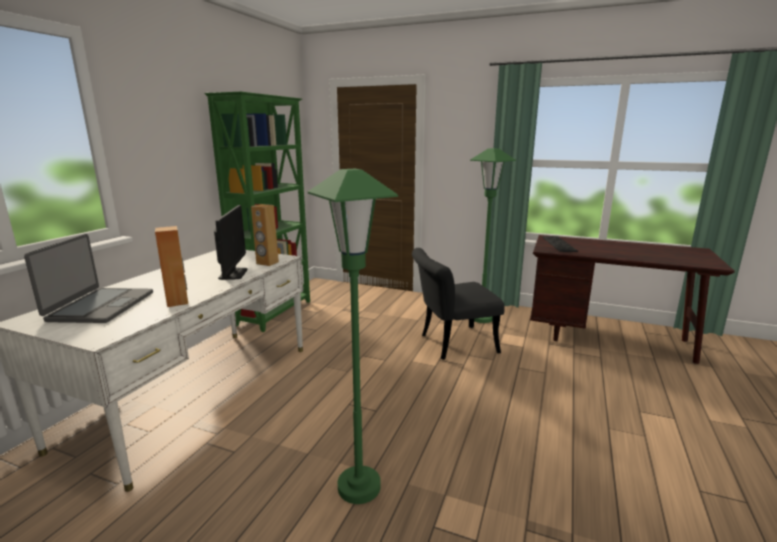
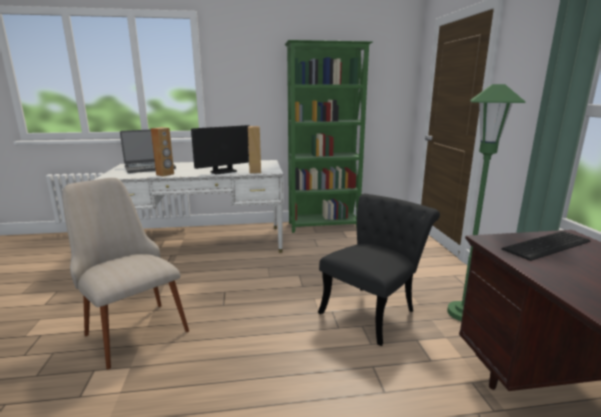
camera: 60 degrees right, 0 degrees up
green floor lamp [308,169,398,504] -> beige chair [62,178,189,369]
black chair [412,248,504,360] -> black chair turned 90 degrees clockwise [318,194,440,346]

